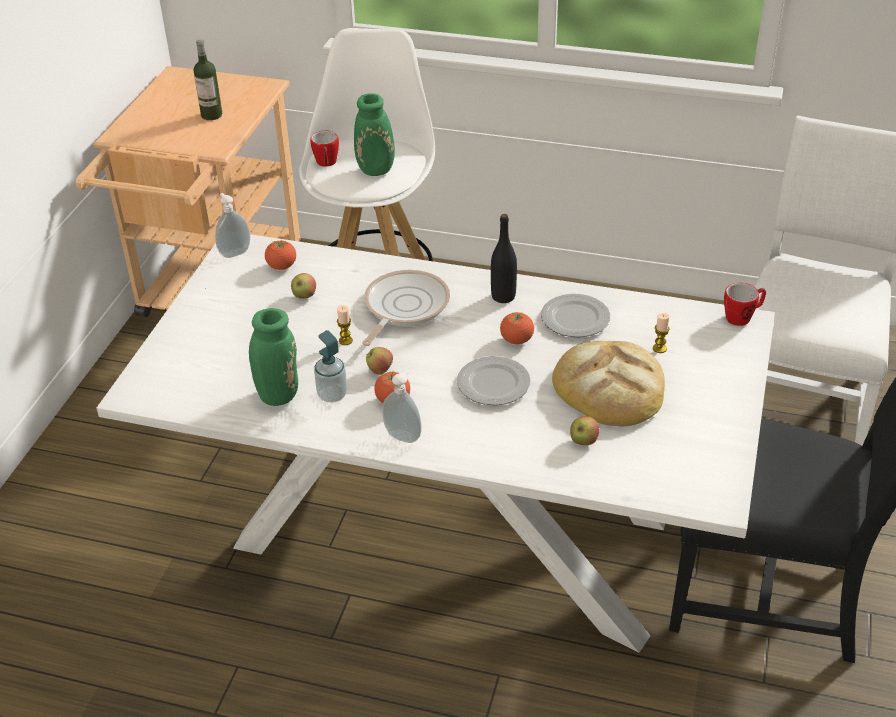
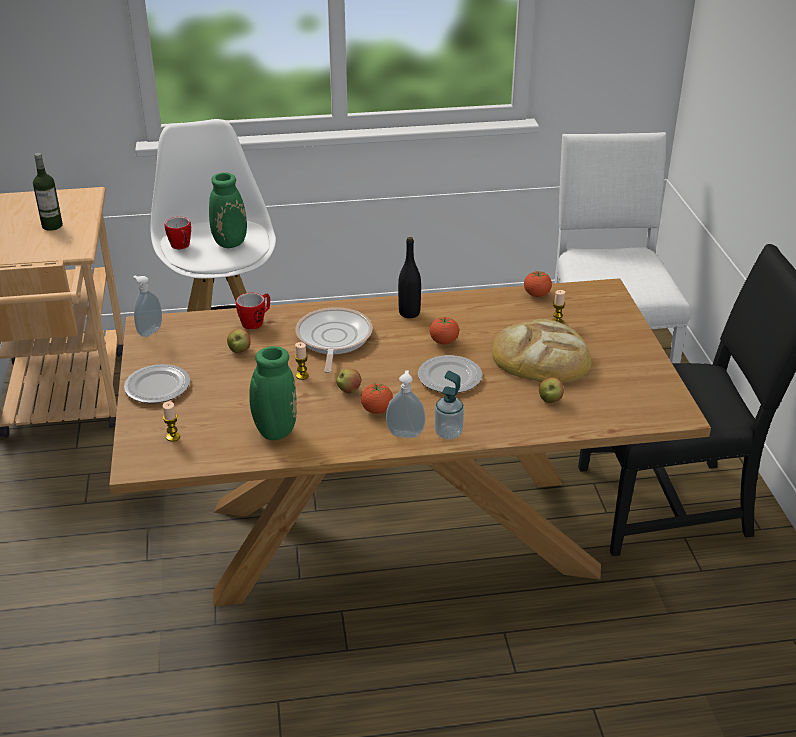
camera: 25 degrees left, 5 degrees down
white dining table [97,234,775,653] -> brown dining table [109,278,711,607]
tomato [265,240,296,270] -> tomato moved to [524,271,552,297]
soap dispenser [314,330,347,403] -> soap dispenser moved to [434,370,464,440]
plate [541,294,610,337] -> plate moved to [124,364,190,403]
mug [724,283,766,326] -> mug moved to [236,293,270,330]
none -> candle [163,401,180,442]

